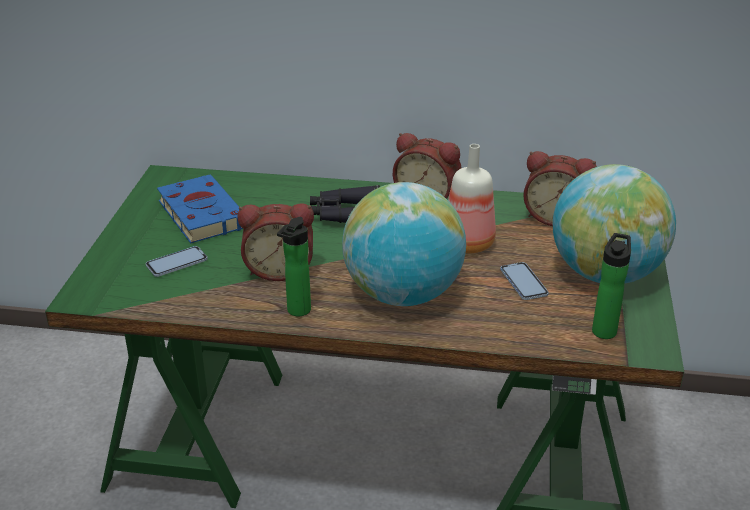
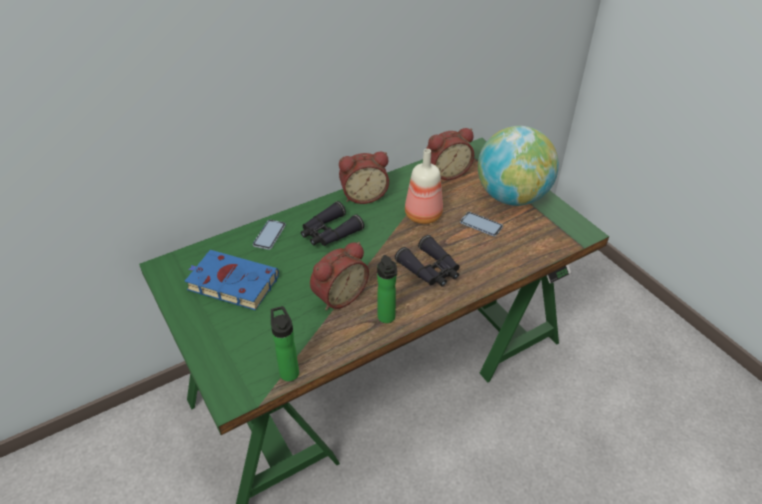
camera: 40 degrees left, 10 degrees up
phone [146,246,208,277] -> phone moved to [253,220,286,250]
globe [342,182,466,306] -> black binoculars [395,235,459,286]
bottle [592,233,631,339] -> bottle moved to [271,306,299,381]

